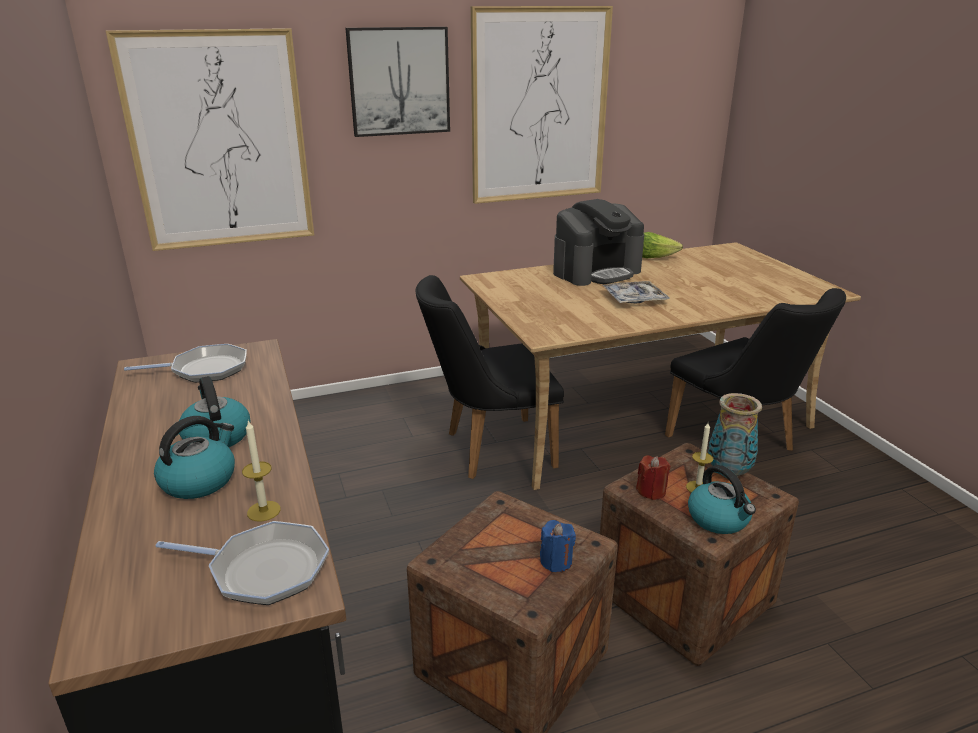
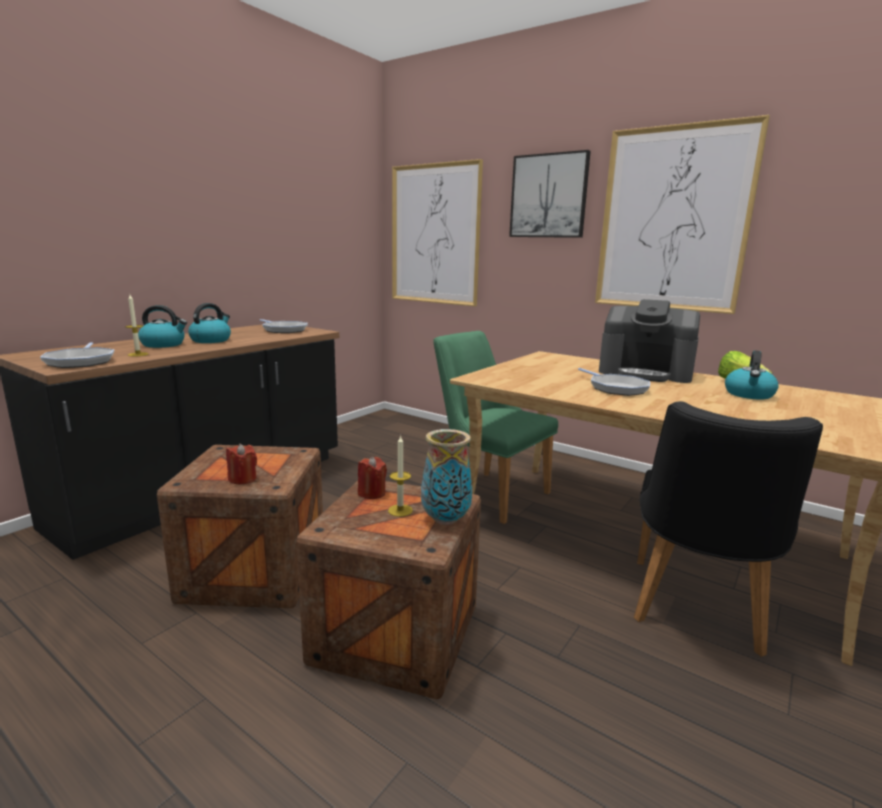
camera: 55 degrees right, 10 degrees down
black chair [415,275,564,479] -> green chair [433,331,558,524]
blue candle [540,520,576,572] -> red candle [226,444,257,484]
tray [601,281,670,303] -> frying pan [578,368,650,396]
kettle [688,465,756,534] -> kettle moved to [725,351,779,400]

